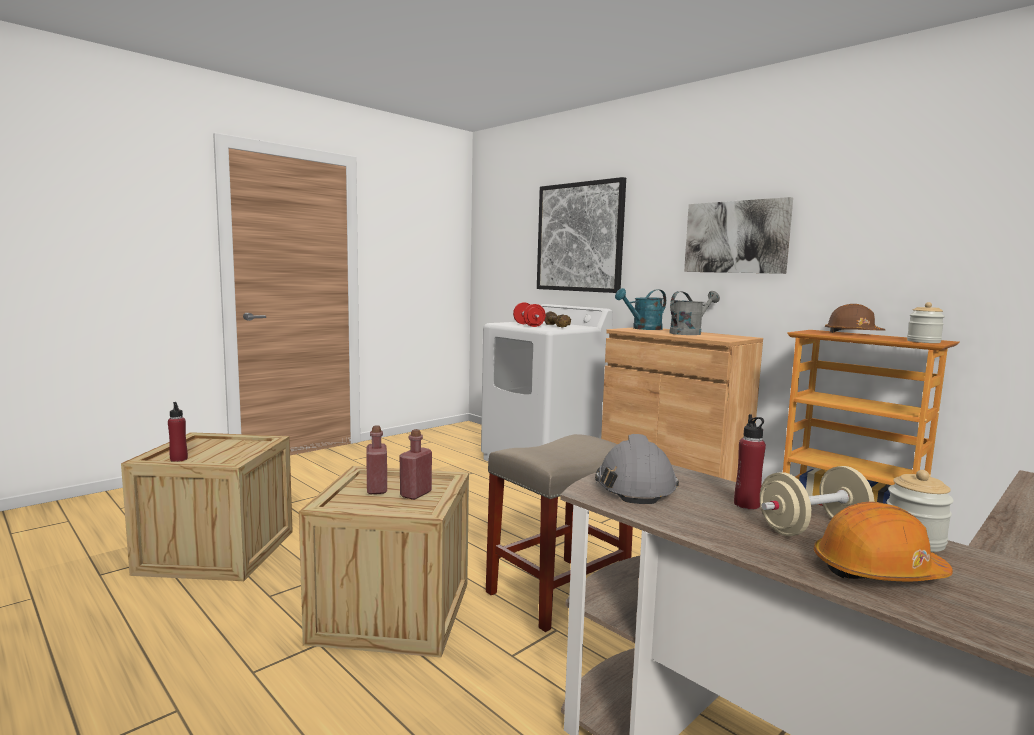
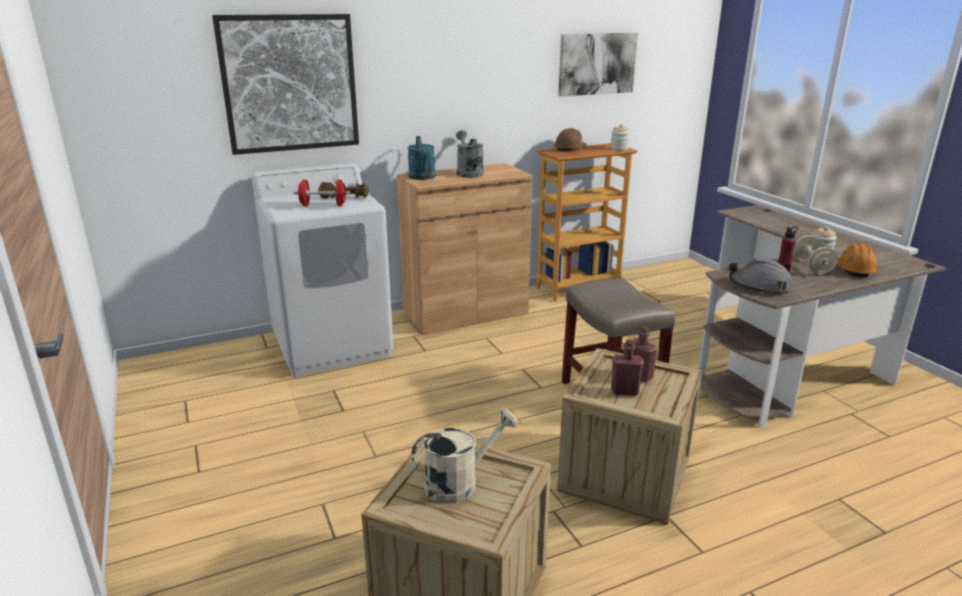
camera: 70 degrees left, 15 degrees up
red bottle [168,402,188,462] -> none
picture [684,197,793,274] -> picture moved to [558,33,638,96]
none -> beige watering can [411,409,518,504]

